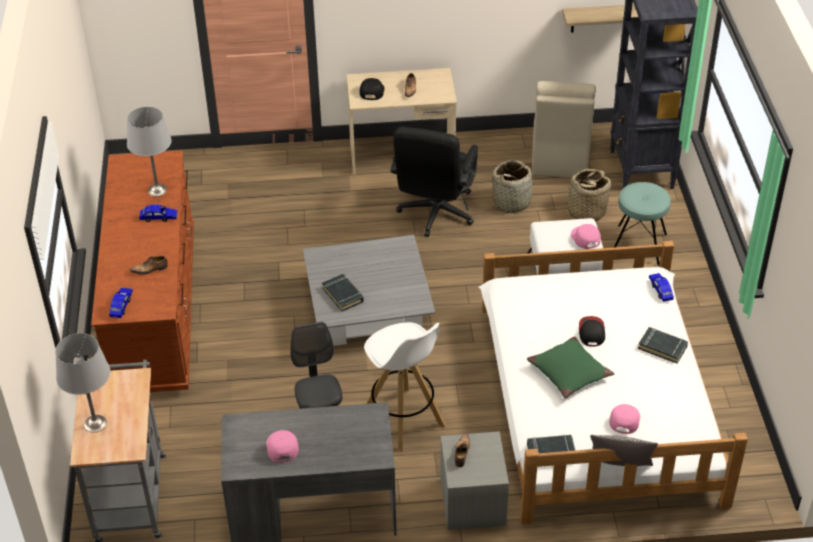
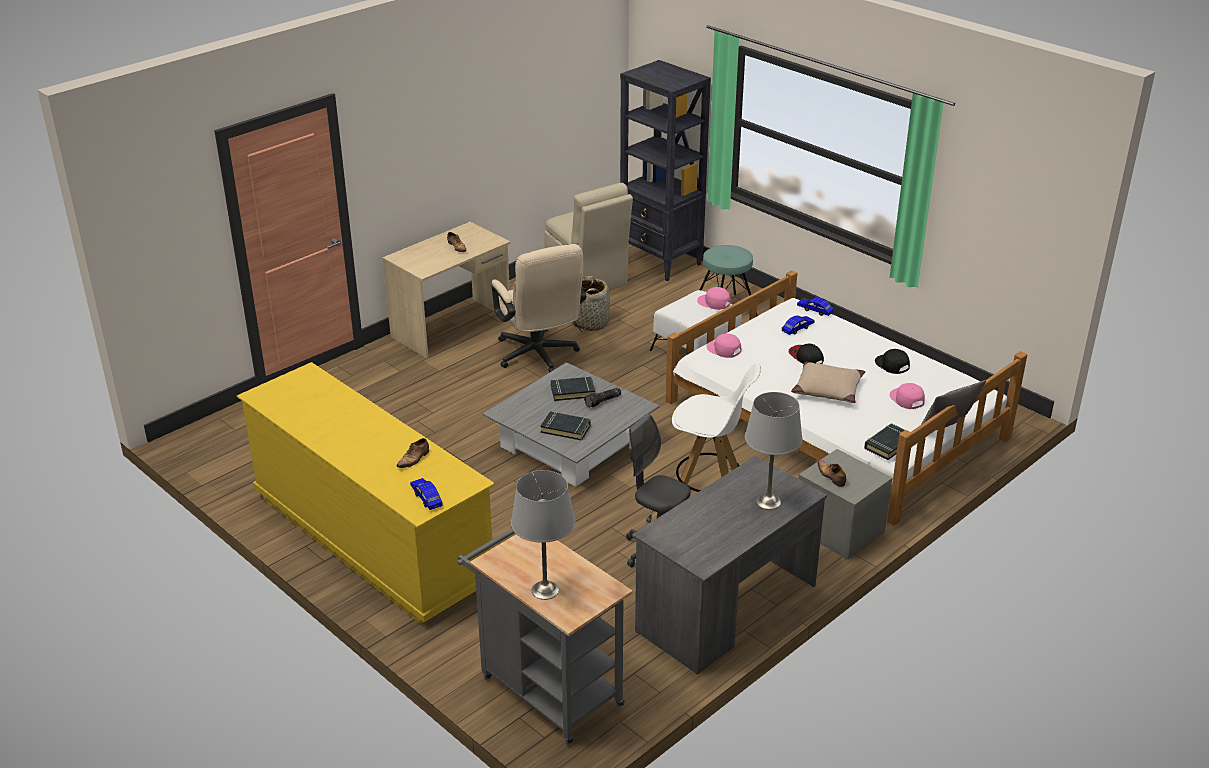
camera: 40 degrees left, 10 degrees down
brown dresser [91,150,194,392] -> yellow dresser [237,362,495,624]
grey table lamp [127,107,172,197] -> grey table lamp moved to [745,392,803,510]
blue toy car [139,204,178,222] -> blue toy car moved to [782,315,814,335]
pink cap [266,430,299,462] -> pink cap moved to [707,333,741,358]
black cap [360,78,385,100] -> black cap moved to [875,349,910,374]
black office chair [390,126,478,237] -> beige office chair [491,244,586,373]
green pillow [527,337,614,398] -> beige pillow [791,361,865,403]
shelf [562,4,638,33] -> none
basket [562,169,611,221] -> none
black book [638,327,688,363] -> black book moved to [551,377,596,401]
none -> flashlight [584,387,621,408]

